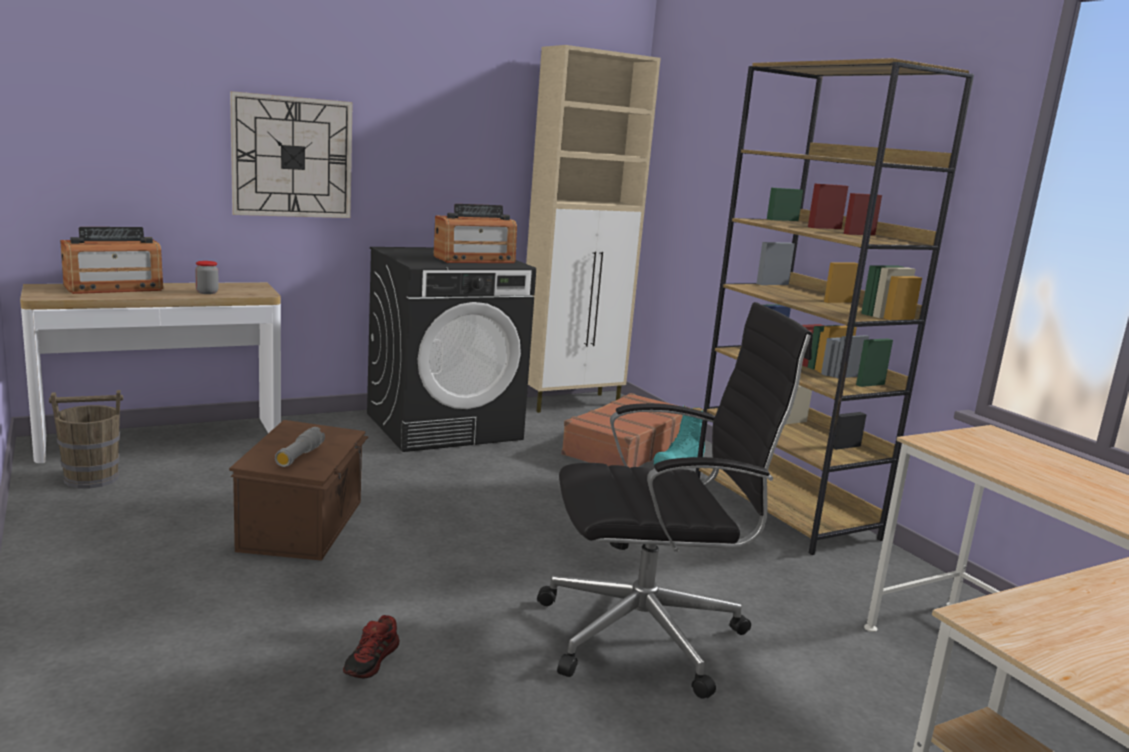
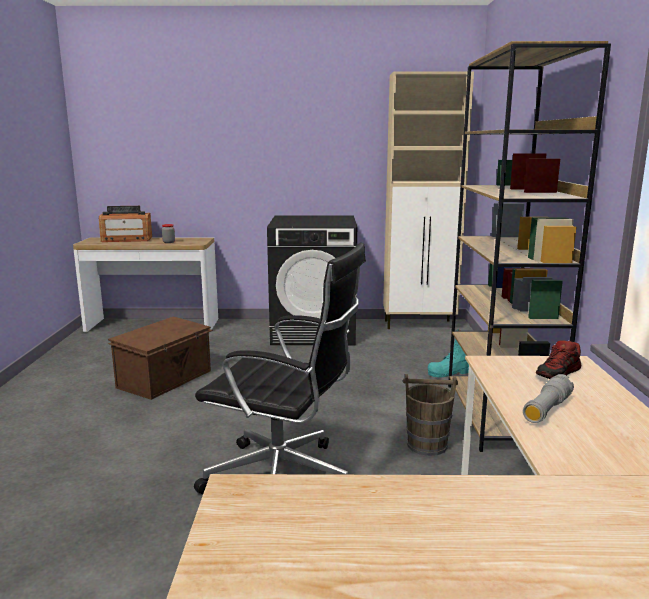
camera: 30 degrees right, 0 degrees up
brown bucket [49,390,123,488] -> brown bucket moved to [403,374,458,456]
wall clock [230,91,353,218] -> none
grey flashlight [275,427,325,467] -> grey flashlight moved to [523,374,574,423]
shoe [343,615,400,678] -> shoe moved to [536,340,581,379]
radio [433,204,517,263] -> none
brown suitcase [561,393,689,468] -> none

